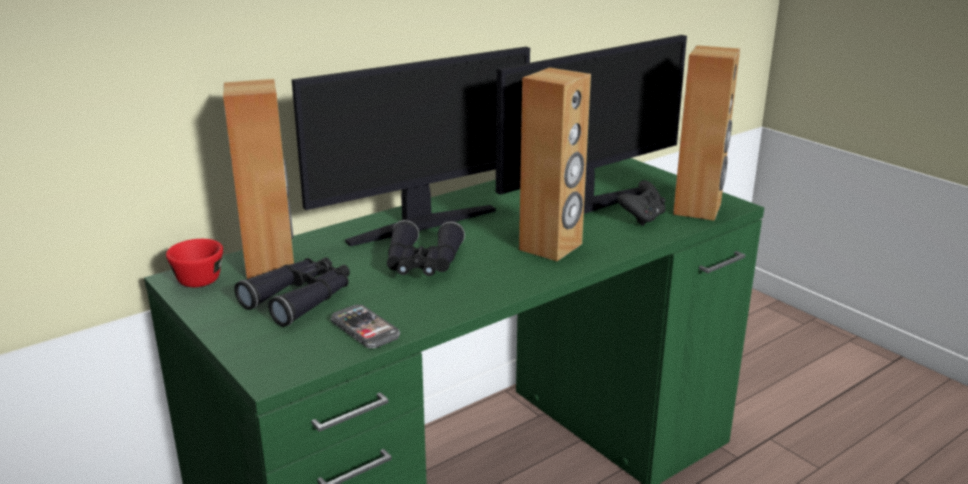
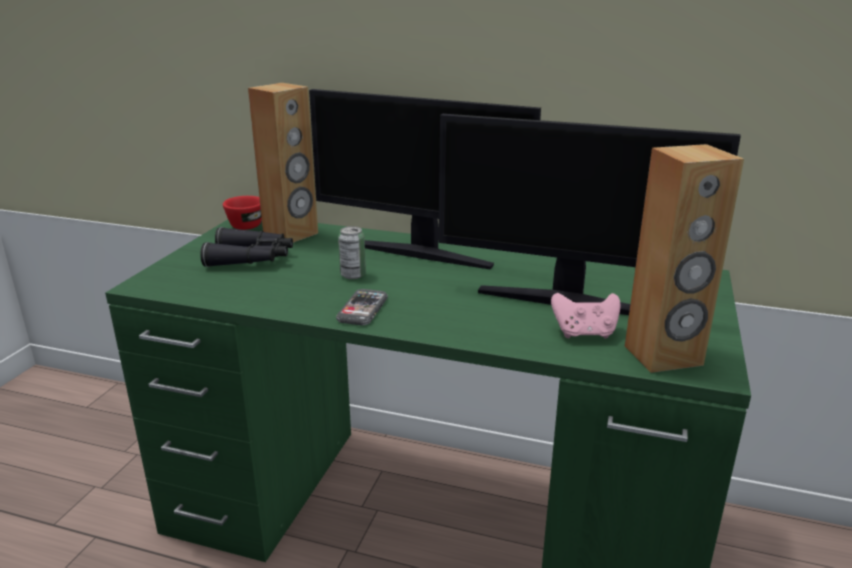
camera: 55 degrees right, 0 degrees up
phone [331,305,400,348] -> phone moved to [336,289,388,325]
black binoculars [387,220,465,276] -> can [338,226,366,279]
brown speaker [519,67,591,261] -> none
black game controller [617,180,666,226] -> pink game controller [551,293,621,339]

